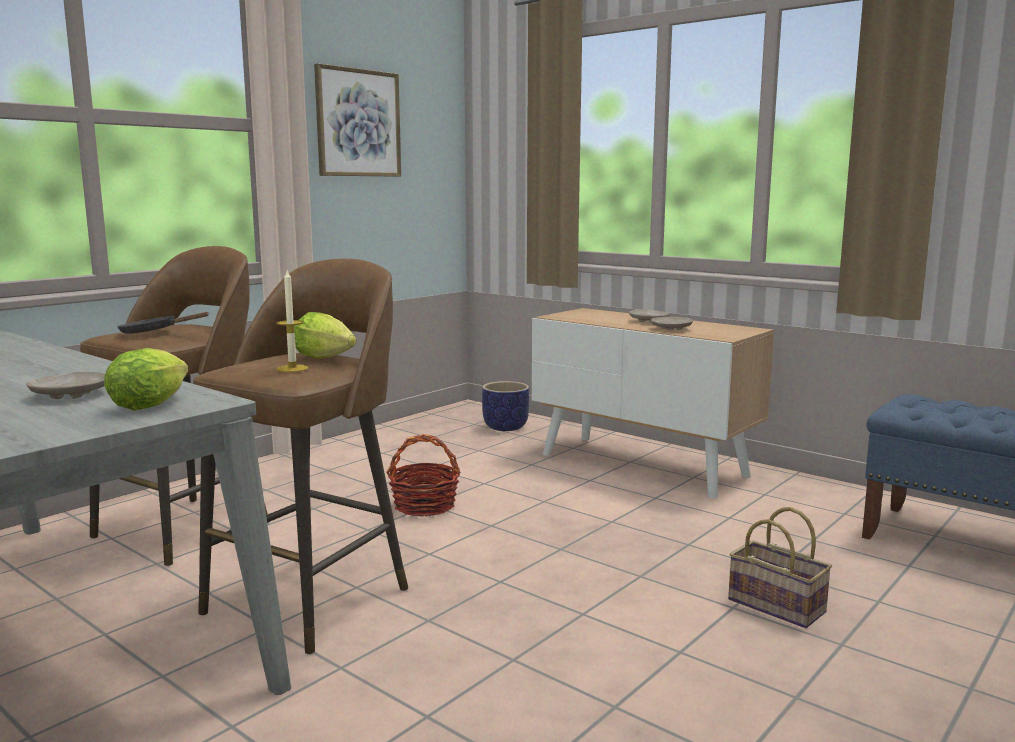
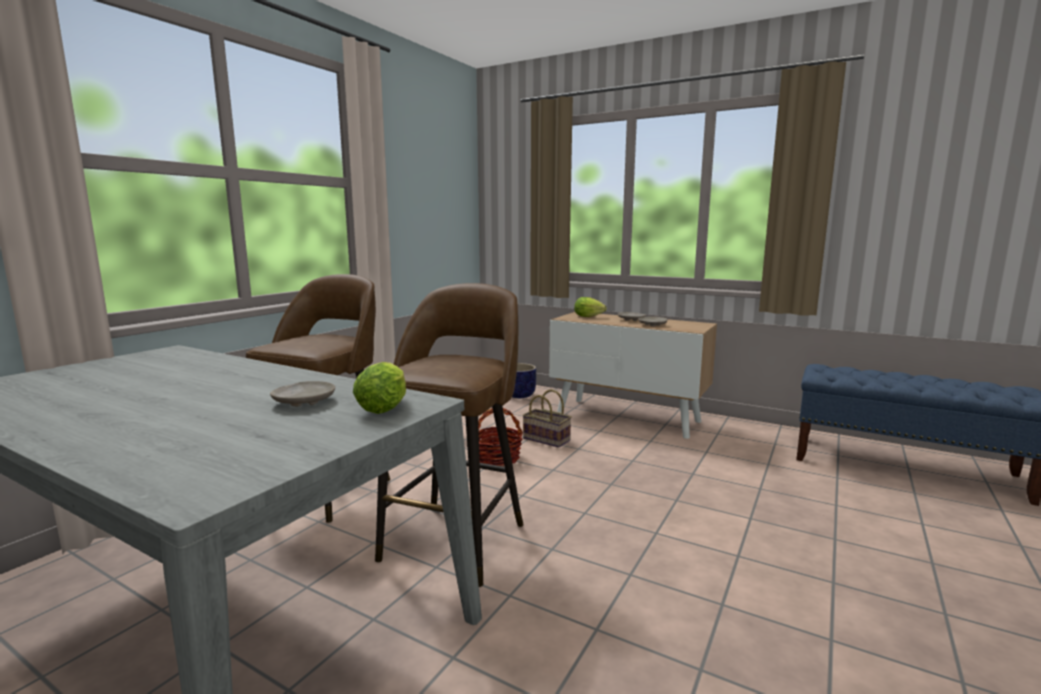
camera: 10 degrees left, 0 degrees up
black frying pan [117,312,209,334] -> none
candle [277,271,308,372] -> none
lettuce [294,312,356,359] -> lettuce moved to [574,297,606,317]
picture [314,63,401,176] -> none
basket [728,507,832,628] -> basket moved to [523,389,572,448]

